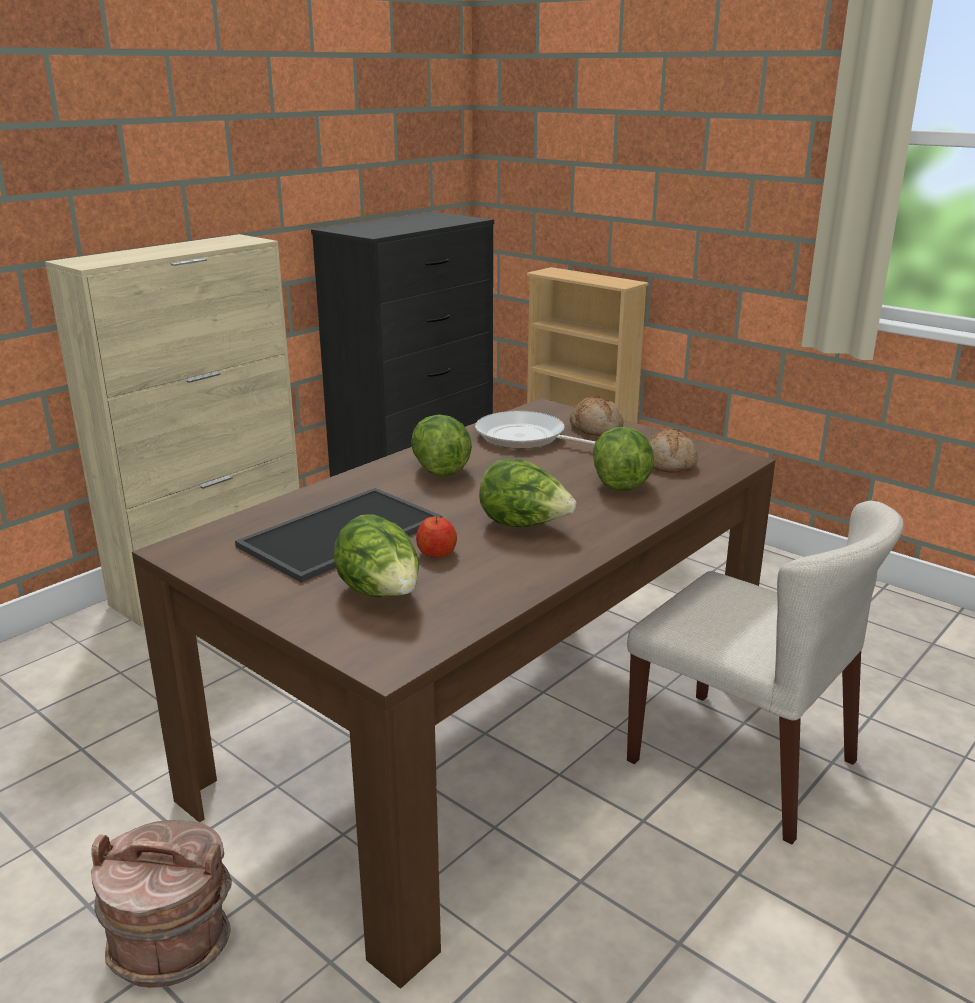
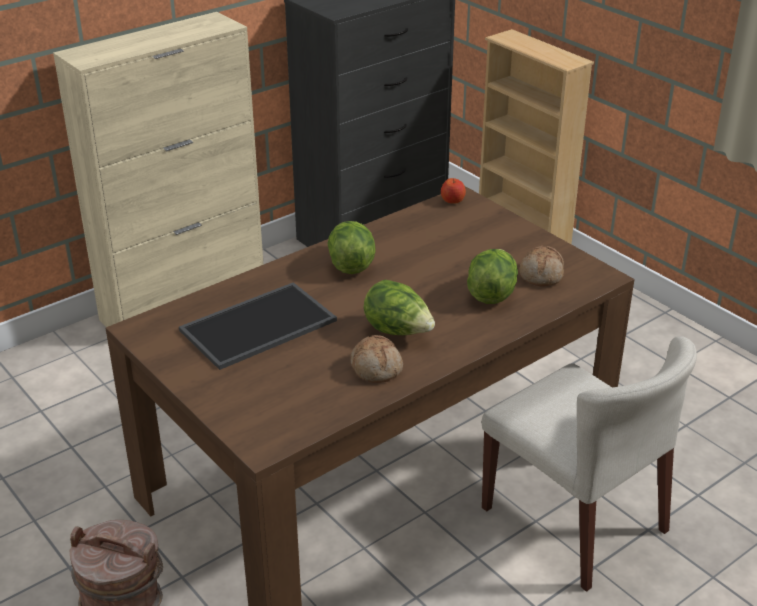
camera: 10 degrees right, 10 degrees up
lettuce [334,514,419,597] -> none
apple [416,516,457,558] -> apple moved to [441,178,466,204]
frying pan [475,411,596,449] -> none
bread [570,396,624,436] -> bread moved to [351,335,403,383]

